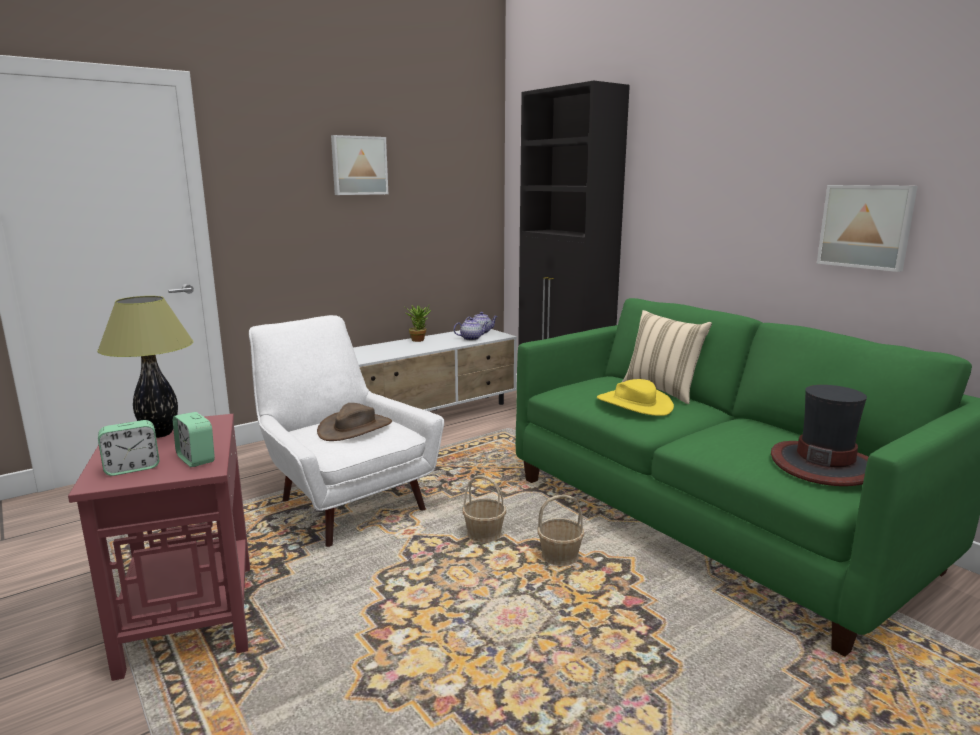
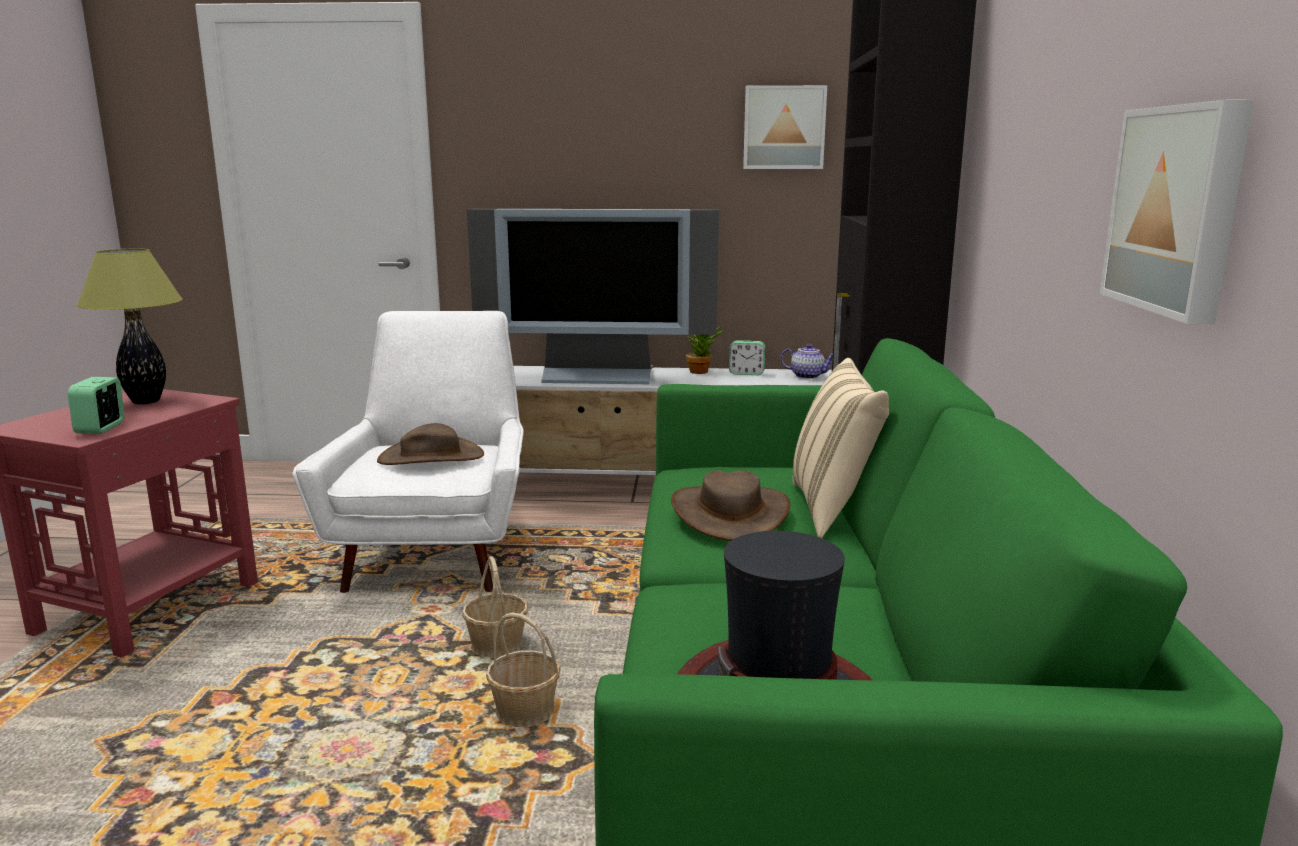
camera: 40 degrees right, 0 degrees up
alarm clock [98,420,159,476] -> alarm clock moved to [729,340,766,375]
picture [331,135,388,195] -> picture moved to [743,85,827,169]
teapot [454,317,489,340] -> none
yellow hat [597,379,674,416] -> brown hat [671,470,790,541]
none -> television [467,209,719,384]

